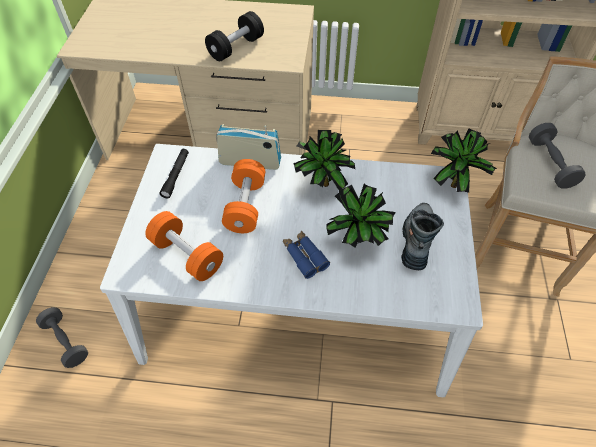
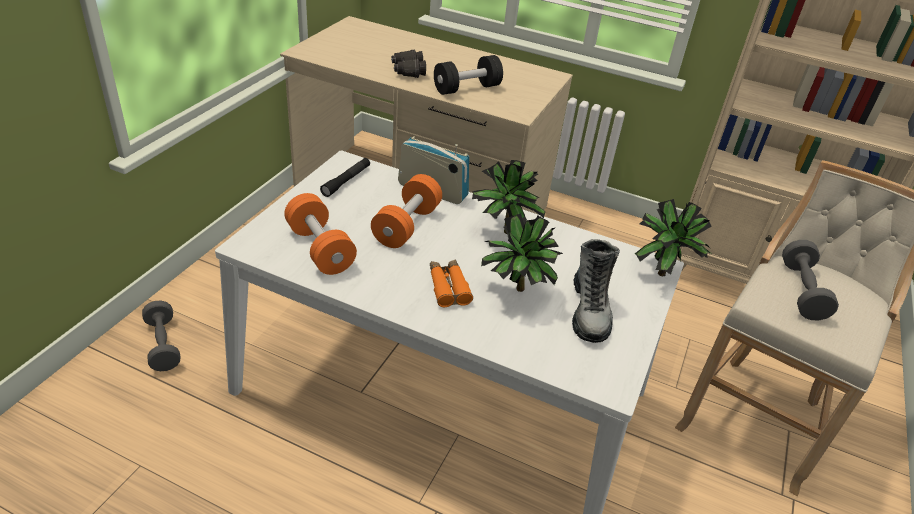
camera: 15 degrees right, 15 degrees down
blue binoculars [283,231,330,279] -> orange binoculars [430,259,473,307]
boot [401,203,444,270] -> boot turned 150 degrees clockwise [572,239,620,343]
none -> black binoculars [391,49,426,78]

